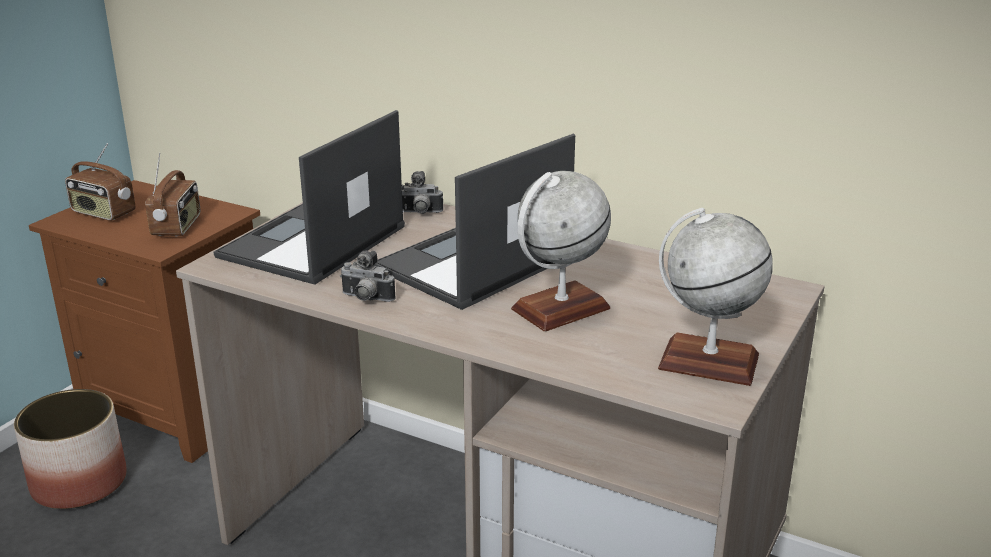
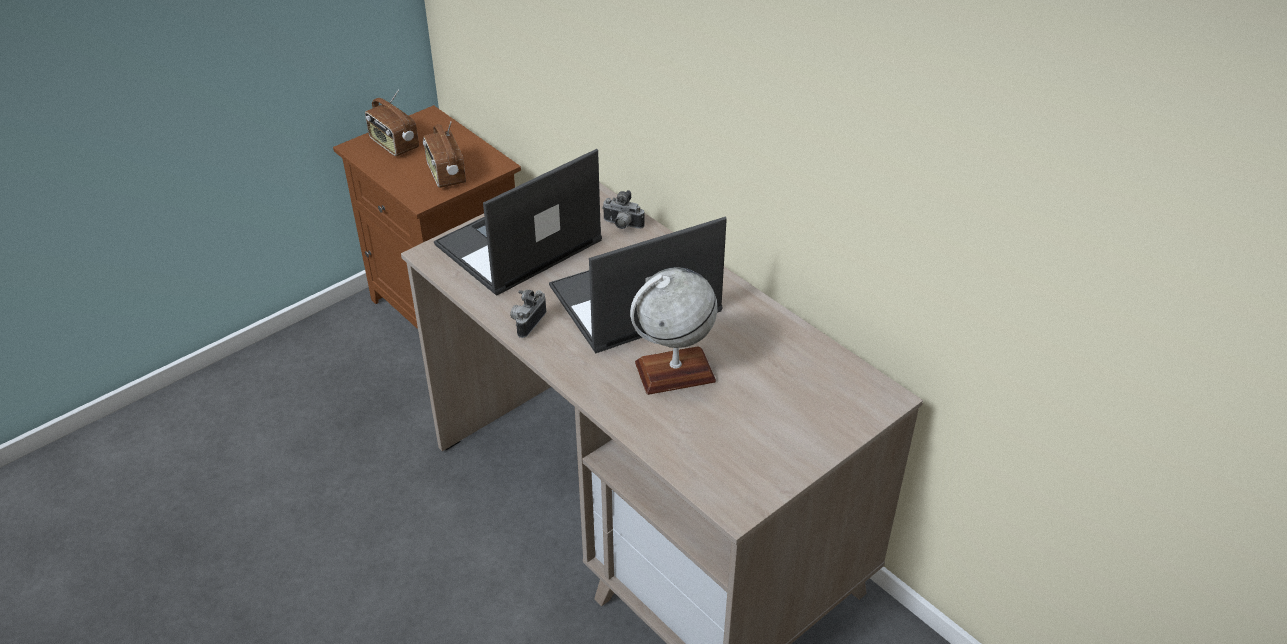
camera: 20 degrees right, 15 degrees up
planter [14,389,126,509] -> none
radio [145,153,200,236] -> radio turned 135 degrees clockwise [423,121,466,188]
camera [340,250,395,302] -> camera turned 75 degrees clockwise [510,289,546,338]
globe [658,208,773,386] -> none

